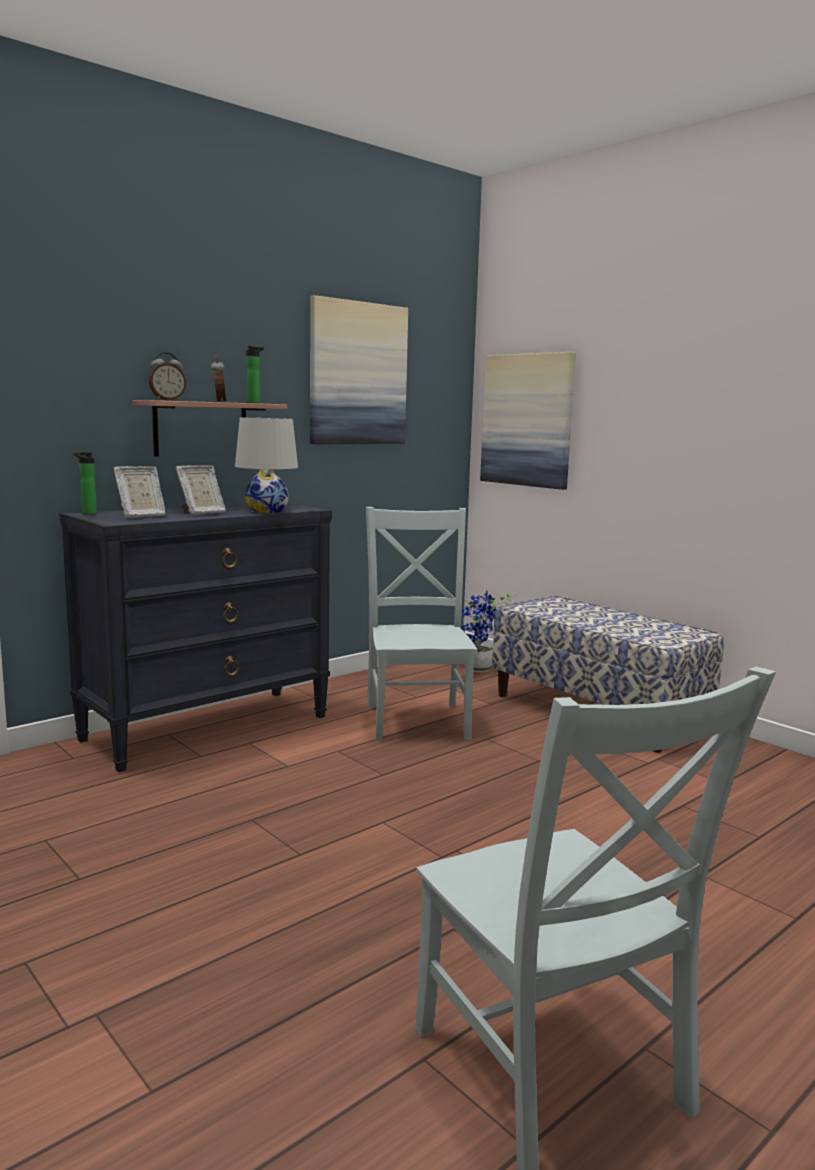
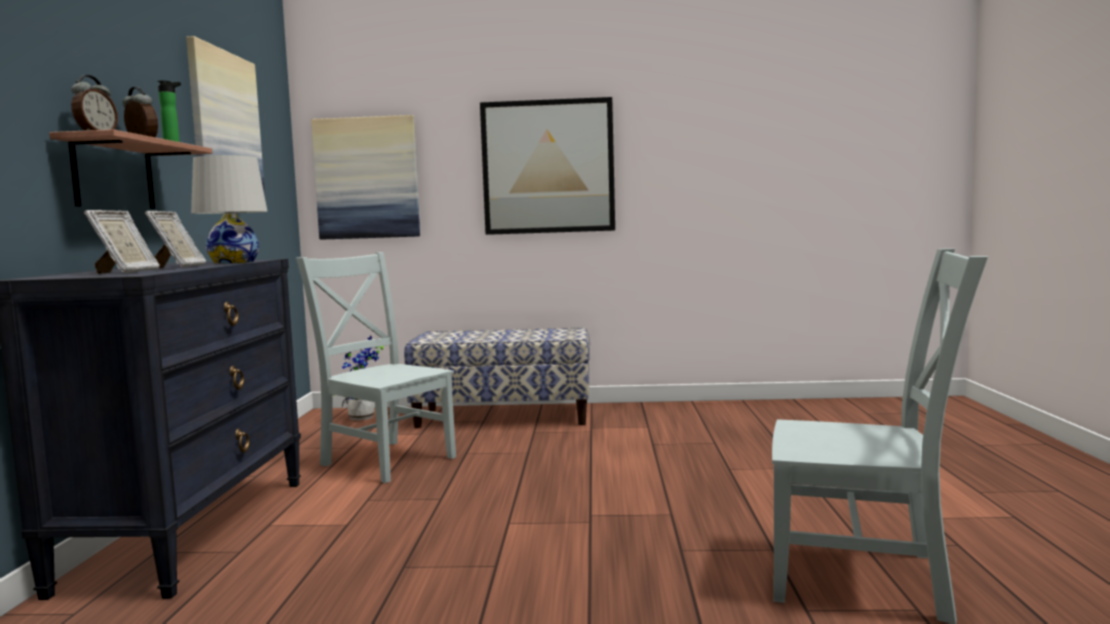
camera: 45 degrees left, 5 degrees down
bottle [73,452,97,515] -> none
none -> picture [480,97,615,235]

